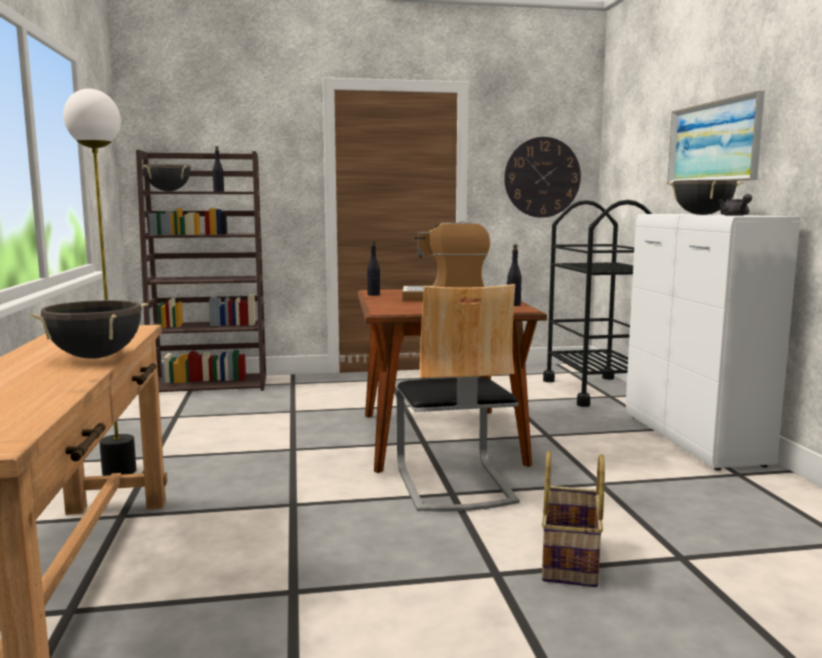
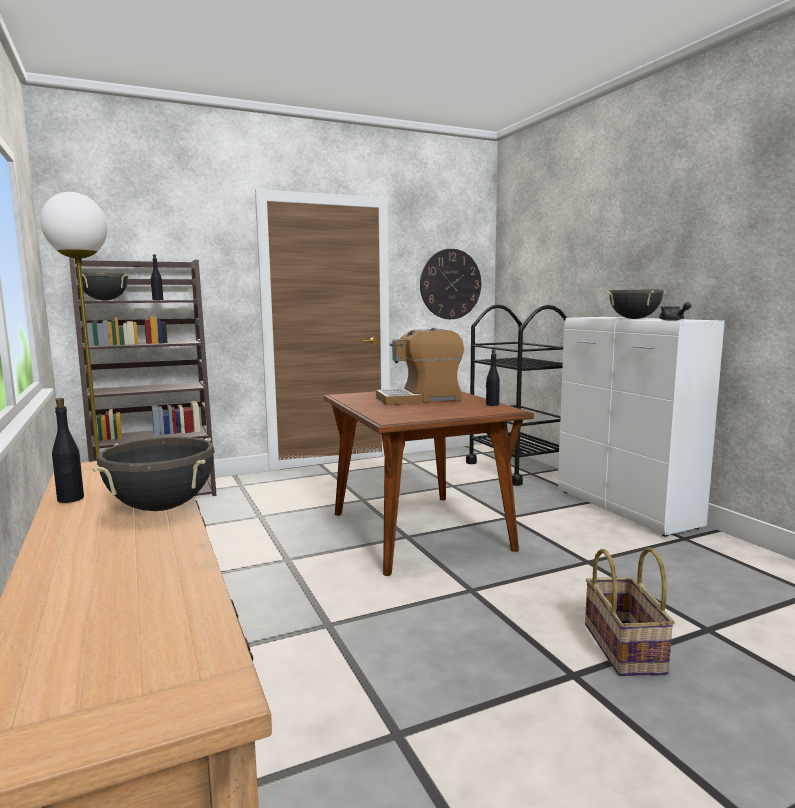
camera: 15 degrees left, 0 degrees up
black bottle [367,240,380,296] -> black bottle moved to [52,398,84,503]
chair [397,284,519,512] -> none
picture [667,91,765,184] -> none

